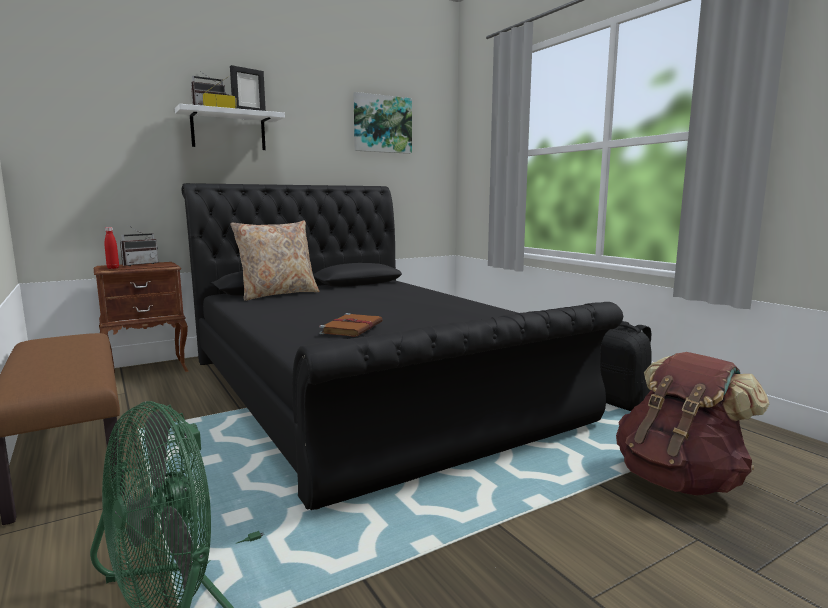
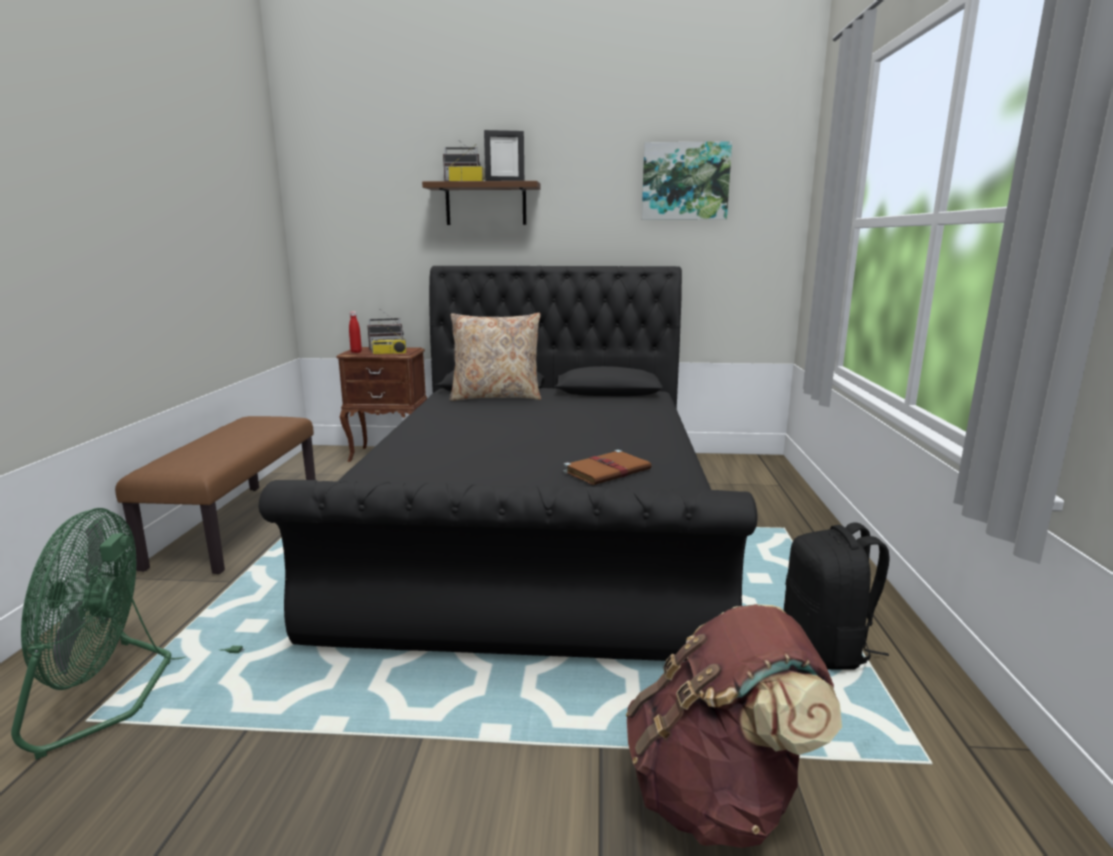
camera: 35 degrees right, 5 degrees up
white shelf [175,104,285,150] -> brown shelf [422,181,541,225]
brown book [319,313,383,337] -> brown book moved to [563,450,652,485]
none -> radio [371,321,406,354]

